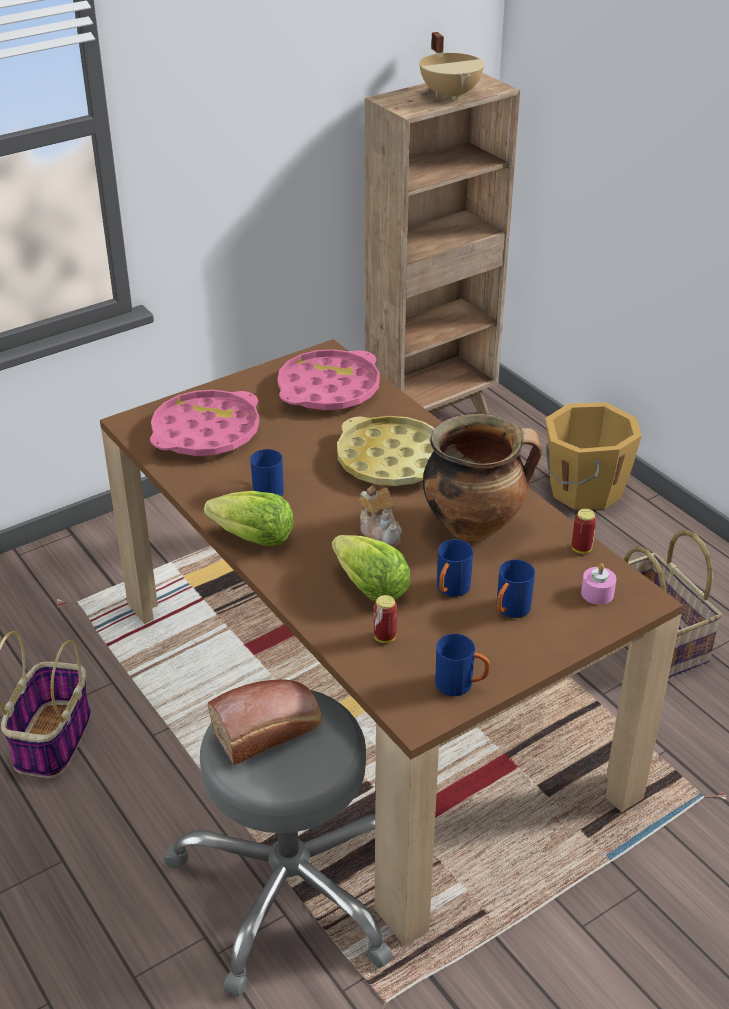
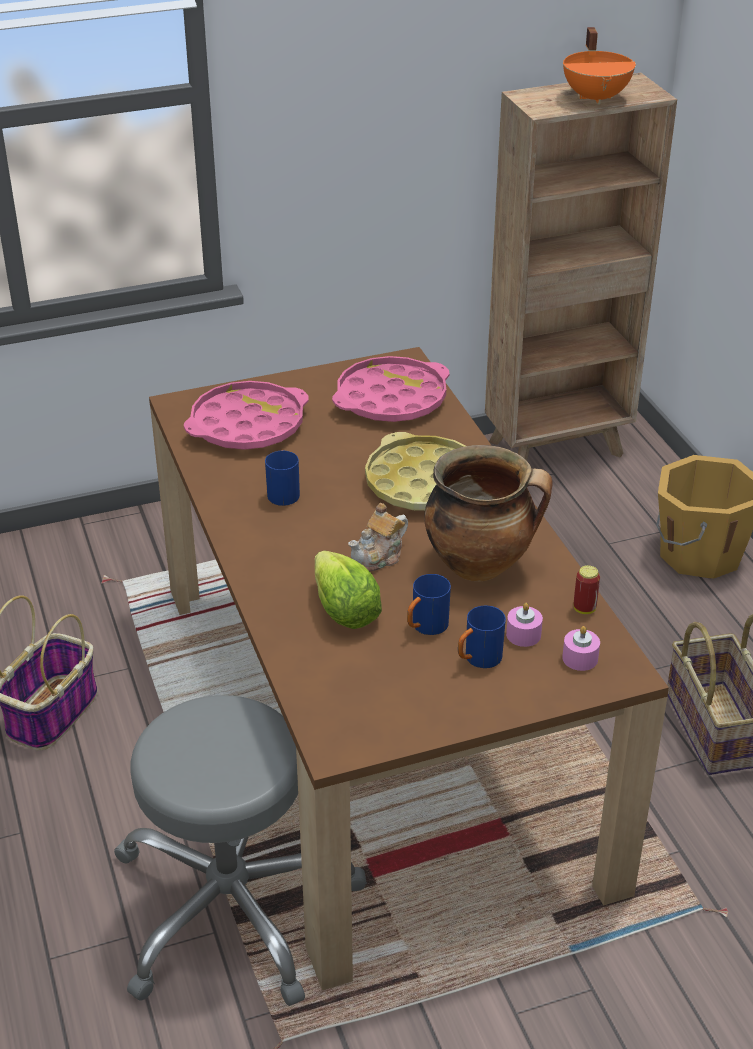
camera: 15 degrees right, 0 degrees up
lettuce [204,491,294,547] -> none
bread [208,679,322,765] -> none
teapot [358,486,402,548] -> teapot turned 60 degrees clockwise [348,503,408,572]
can [374,595,397,643] -> none
beige cooking pot [419,32,485,101] -> orange cooking pot [563,27,636,105]
blue mug [435,634,490,696] -> none
none -> pink candle [506,603,543,647]

